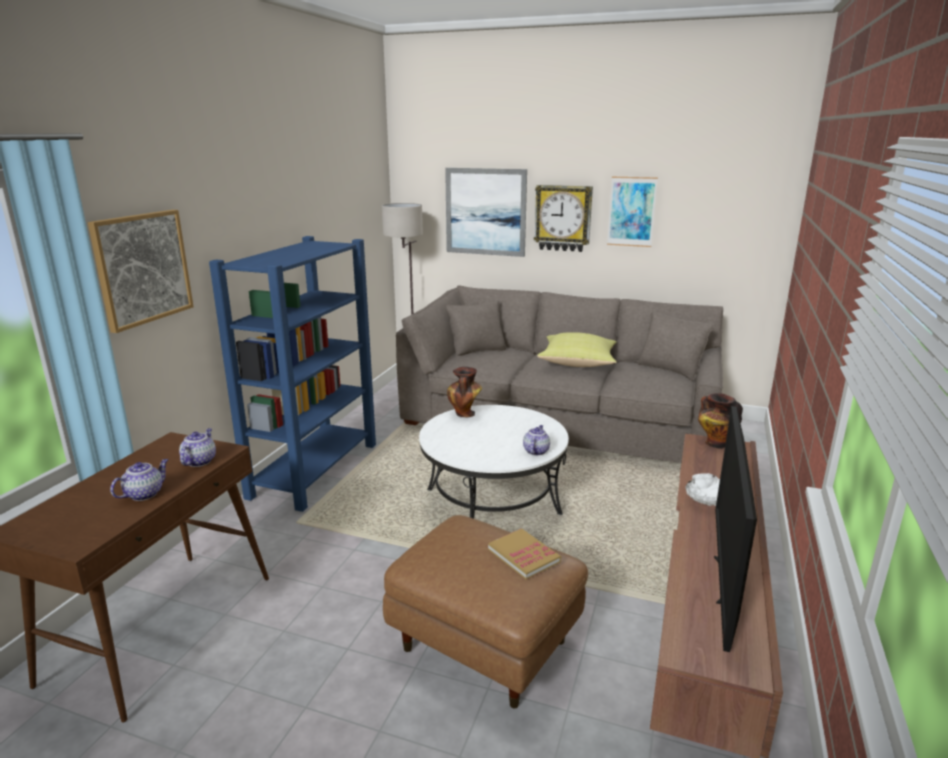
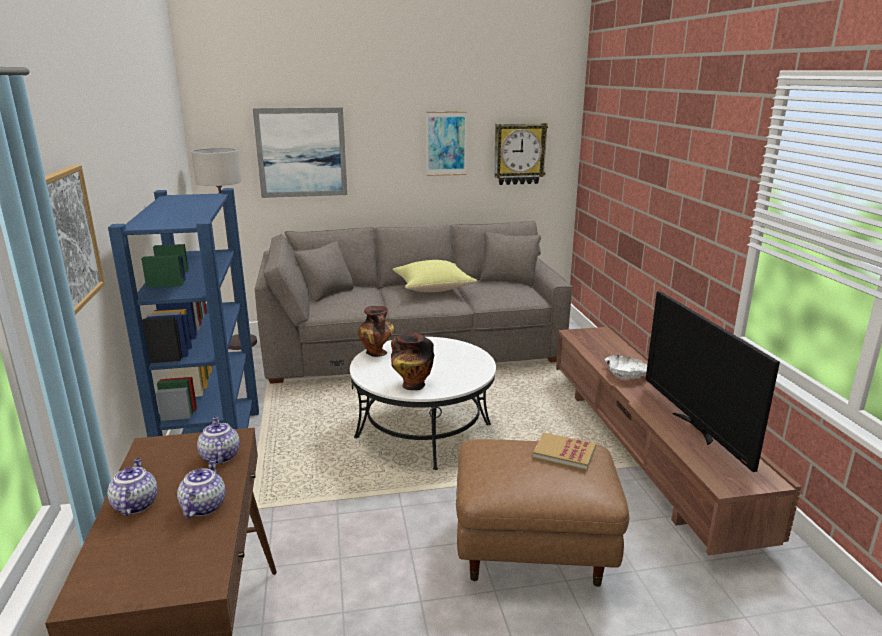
camera: 30 degrees left, 0 degrees up
teapot [523,425,550,455] -> teapot moved to [107,458,157,516]
wall clock [534,185,593,252] -> wall clock moved to [494,123,548,185]
vase [698,393,743,449] -> vase moved to [391,332,434,390]

